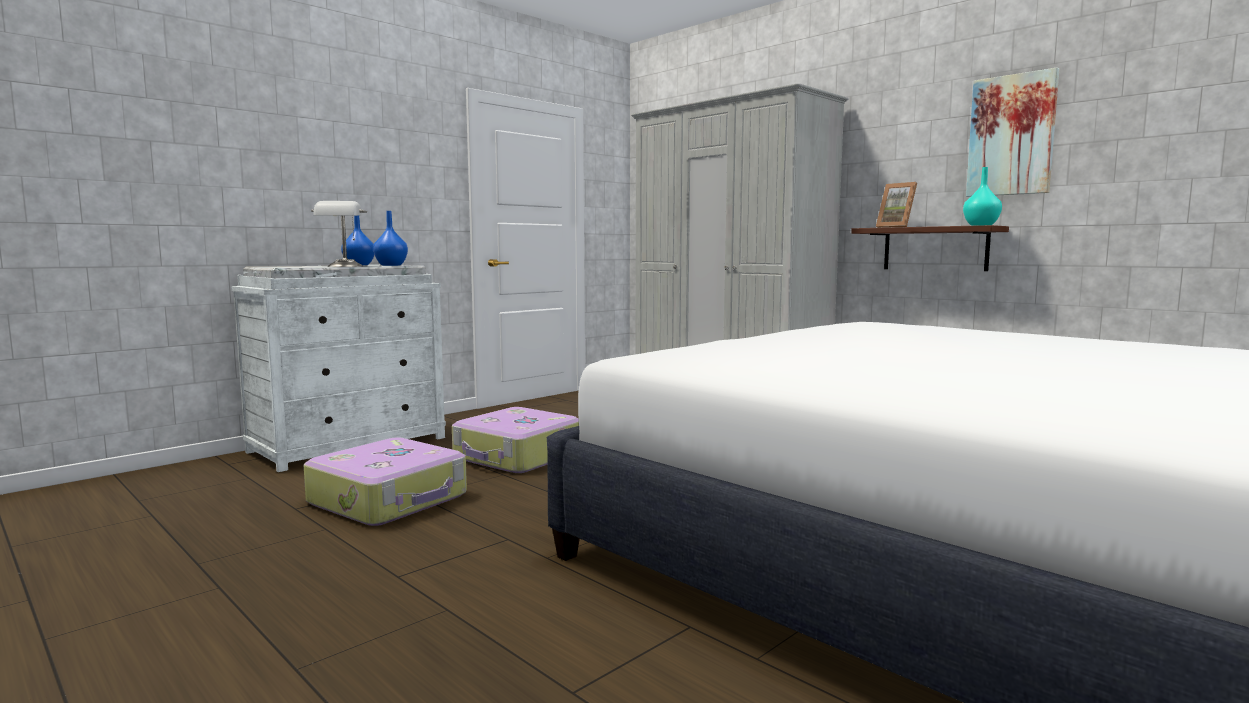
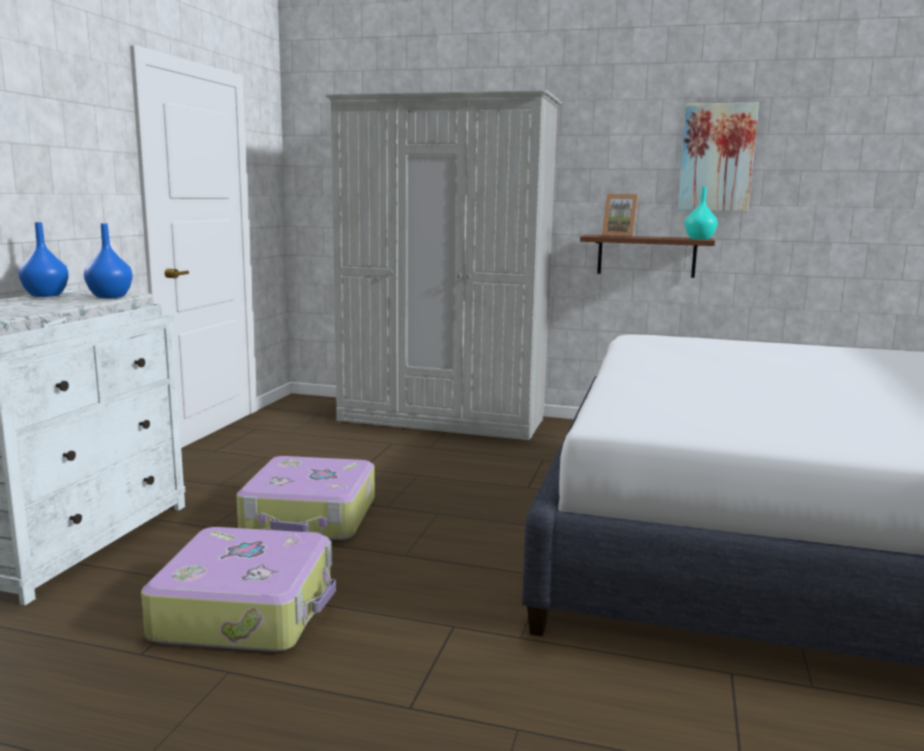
camera: 30 degrees left, 5 degrees up
white table lamp [311,201,367,267] -> none

